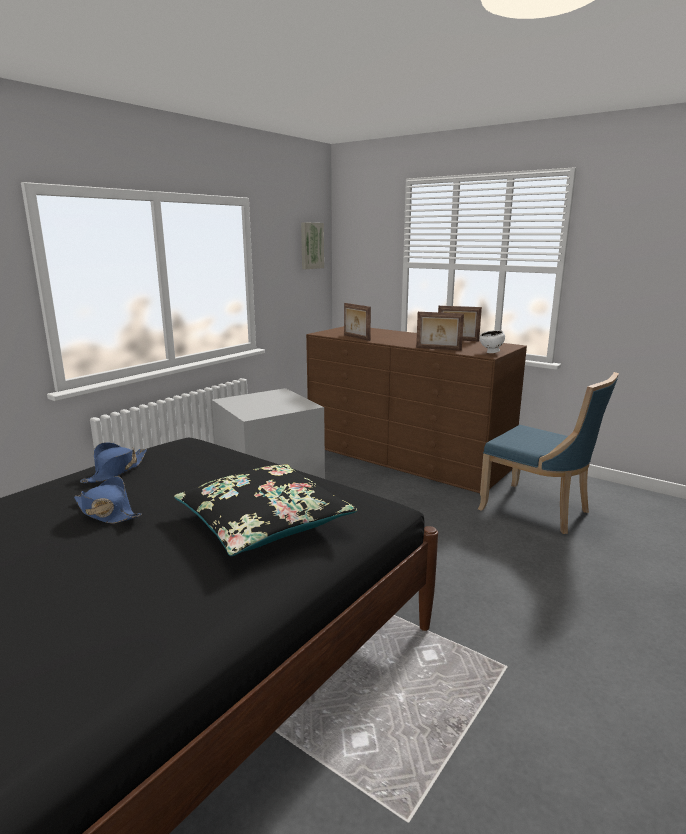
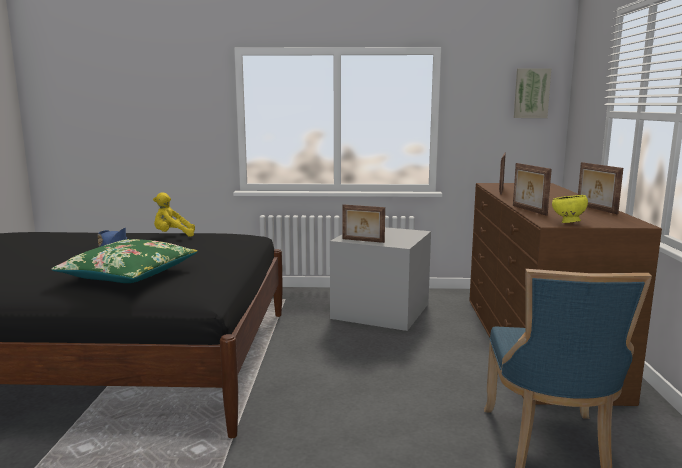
camera: 55 degrees right, 5 degrees down
blue hat [80,442,147,483] -> yellow plush toy [153,192,195,237]
black pillow [174,464,357,556] -> green pillow [51,239,198,283]
white bowl [480,330,505,353] -> yellow bowl [552,195,588,223]
none -> picture frame [343,205,385,243]

